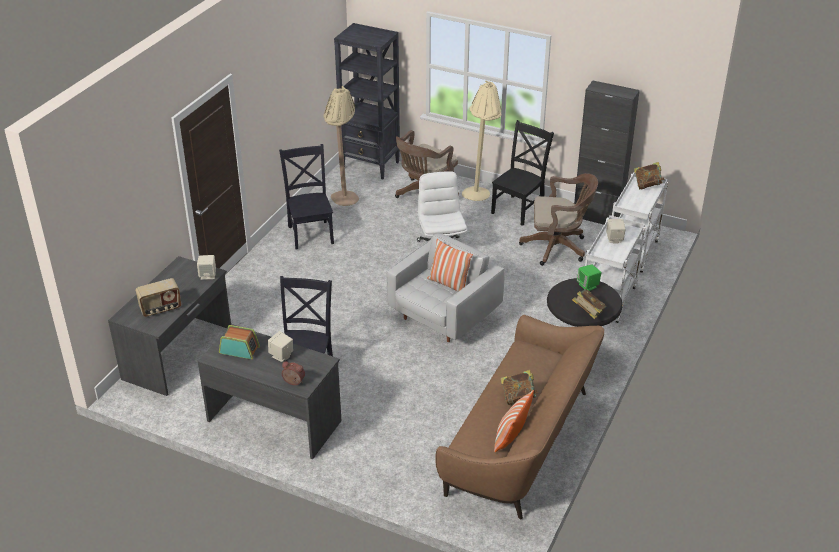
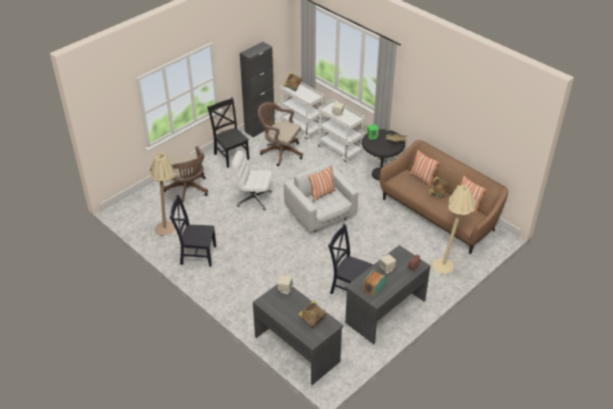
camera: 70 degrees left, 5 degrees up
radio [135,278,181,317] -> book [299,300,326,328]
black bookcase [334,23,400,179] -> none
beige floor lamp [462,80,501,201] -> beige floor lamp moved to [432,185,476,274]
brown office chair [519,173,598,266] -> brown office chair turned 90 degrees counterclockwise [258,102,303,166]
none -> pillow [409,150,439,186]

